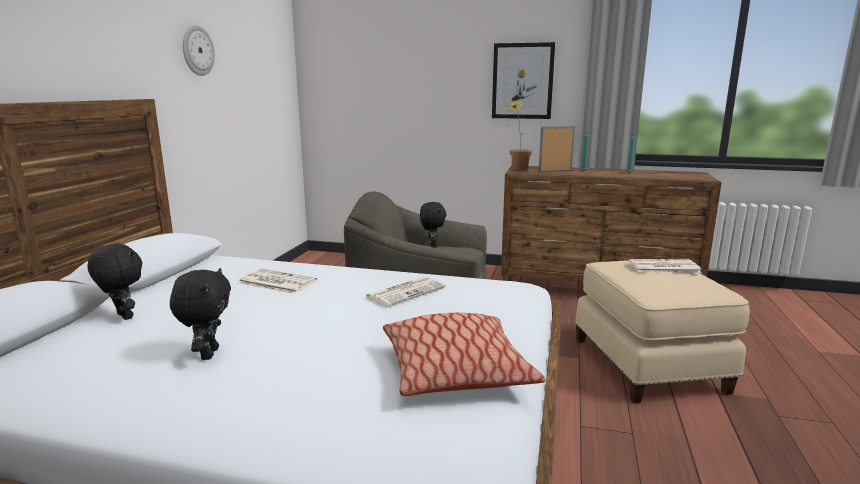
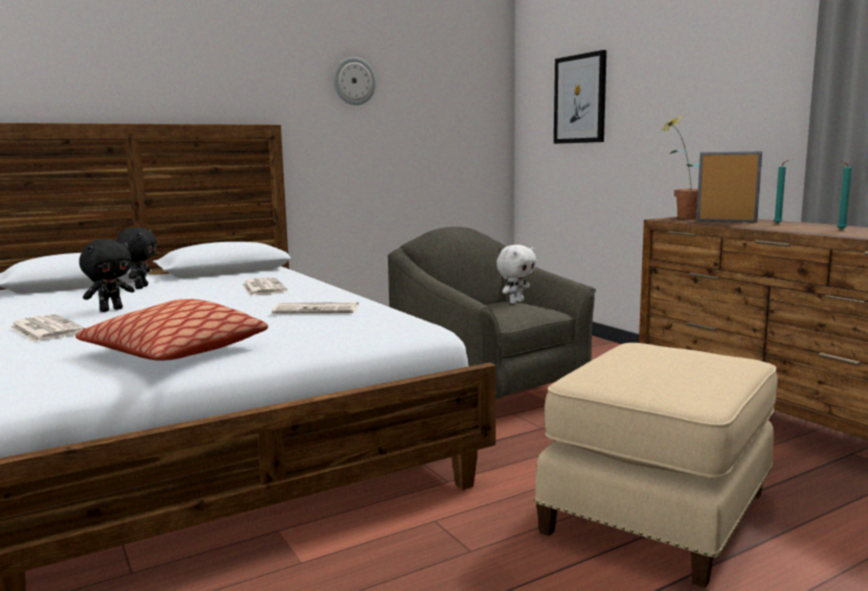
camera: 45 degrees right, 5 degrees down
black plush toy [420,202,446,248] -> white plush toy [496,245,536,304]
picture [492,42,555,119] -> picture moved to [554,50,607,144]
newspaper [628,259,702,273] -> newspaper moved to [10,314,86,342]

